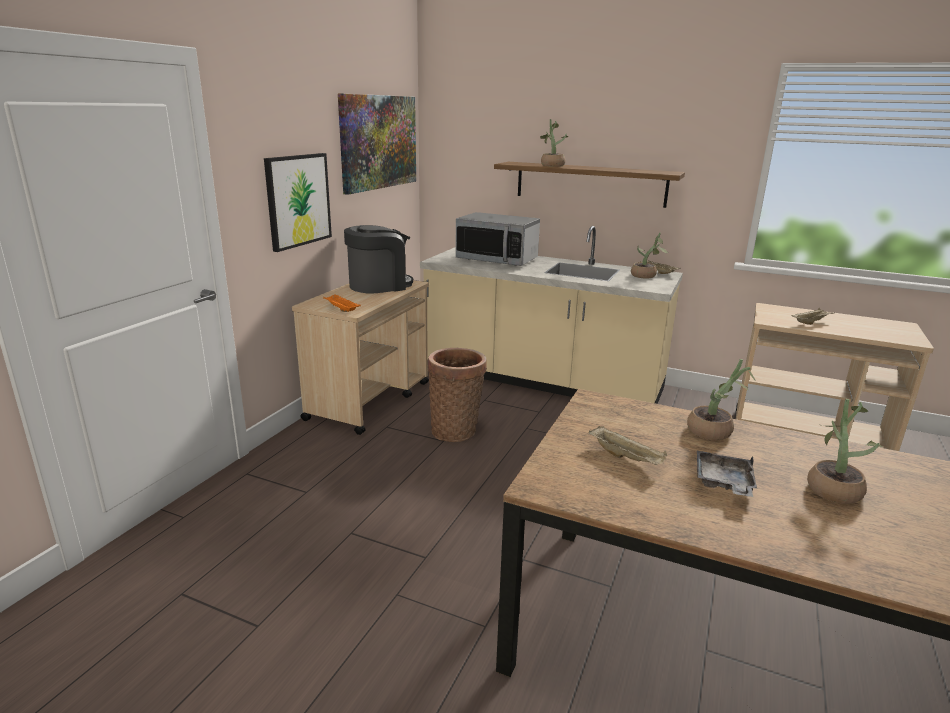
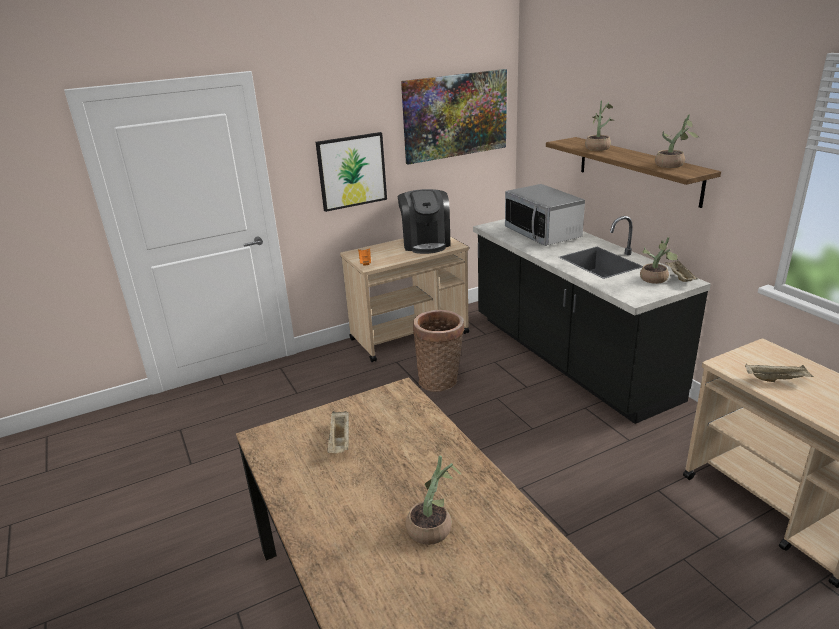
camera: 40 degrees right, 5 degrees up
coffee machine [344,225,413,294] -> coffee machine turned 75 degrees clockwise [398,189,451,254]
beige counter [420,226,683,404] -> black counter [473,216,711,424]
potted plant [687,359,756,440] -> potted plant moved to [655,114,699,168]
grey tray [697,451,757,497] -> none

